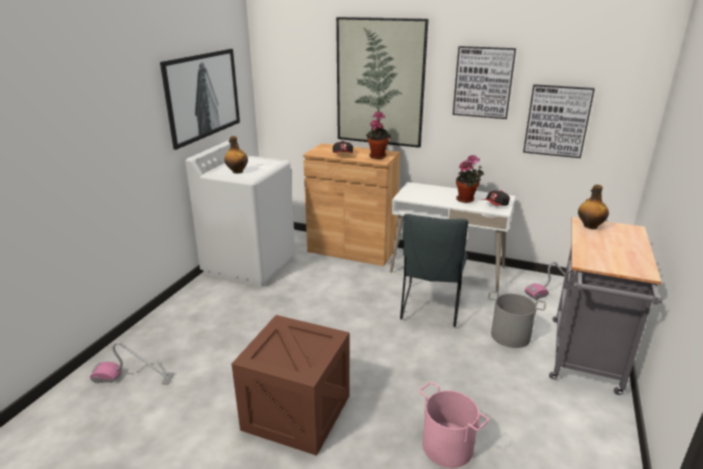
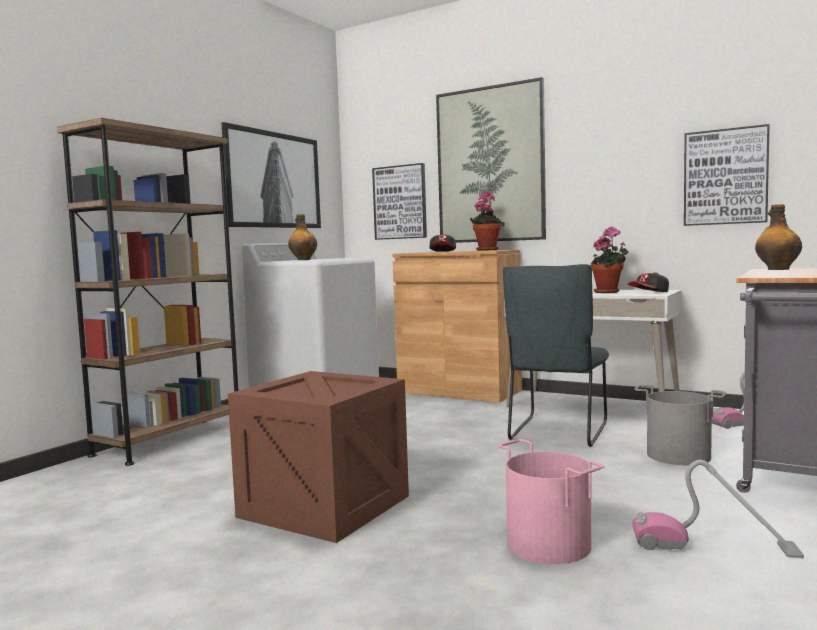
camera: 10 degrees right, 20 degrees down
vacuum cleaner [90,342,174,385] -> vacuum cleaner moved to [632,460,804,559]
picture [453,46,516,119] -> picture moved to [372,163,427,240]
none -> brown bookcase [57,118,239,466]

